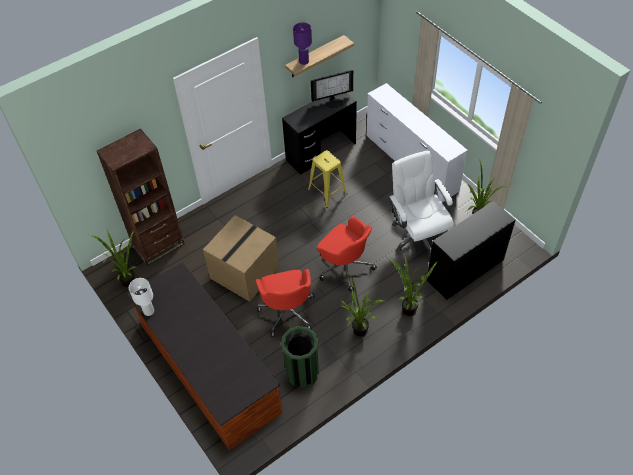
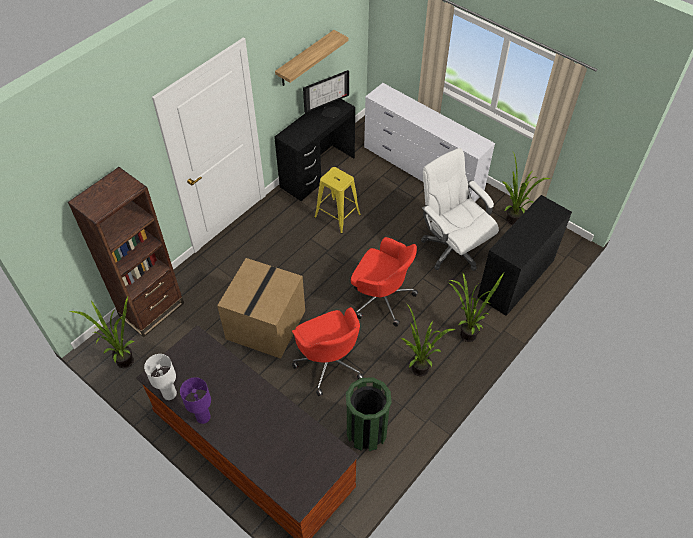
camera: 15 degrees left, 0 degrees up
purple table lamp [293,22,312,65] -> purple table lamp moved to [180,377,211,424]

